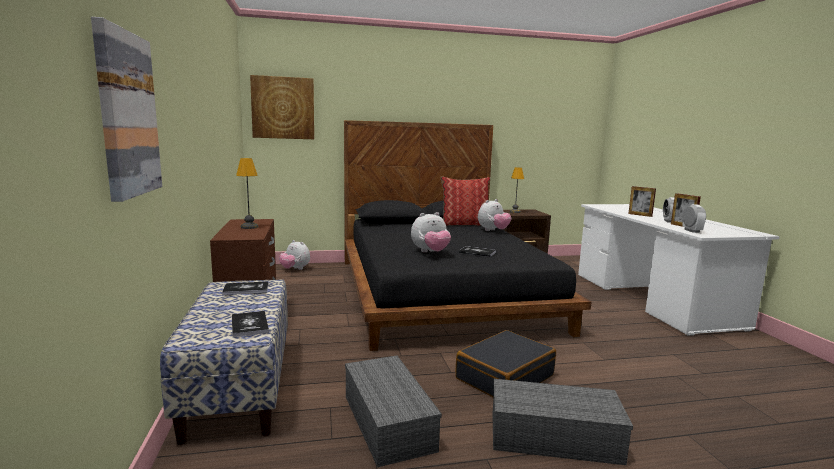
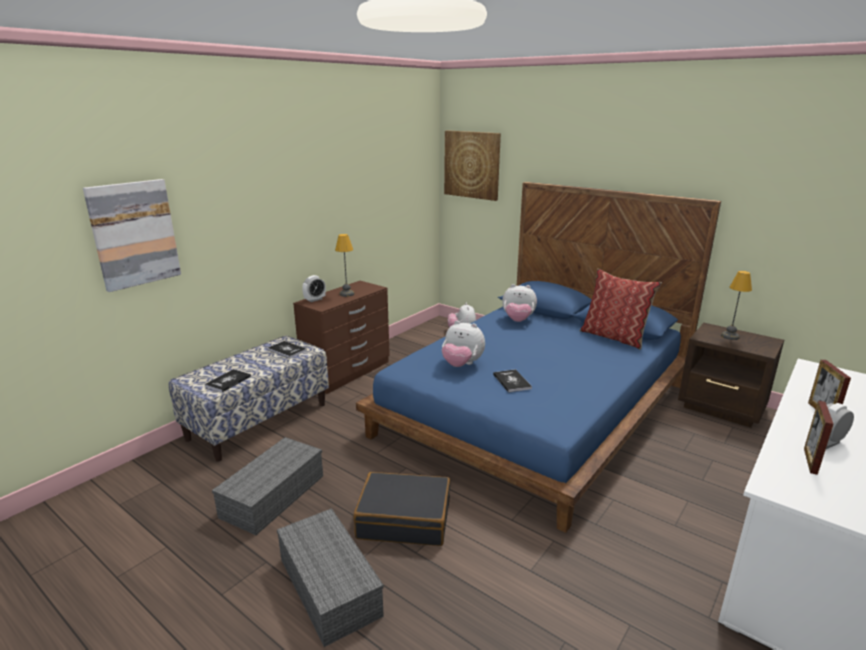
camera: 50 degrees right, 10 degrees up
black bed [344,120,591,351] -> blue bed [356,182,721,533]
plush toy [478,199,511,231] -> plush toy moved to [502,284,537,322]
alarm clock [682,204,706,233] -> alarm clock moved to [302,275,326,302]

